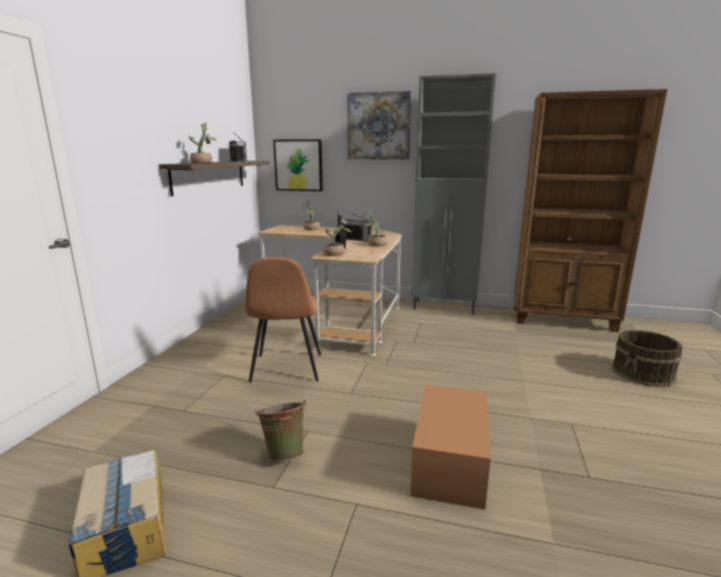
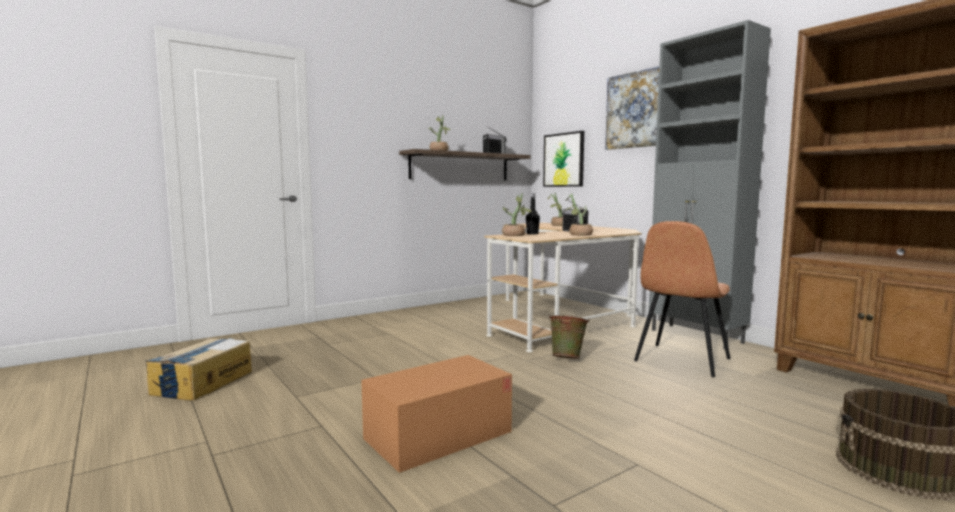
camera: 40 degrees right, 10 degrees down
brown chair [245,257,321,383] -> brown chair moved to [634,221,731,377]
green bucket [255,400,307,462] -> green bucket moved to [548,315,590,359]

